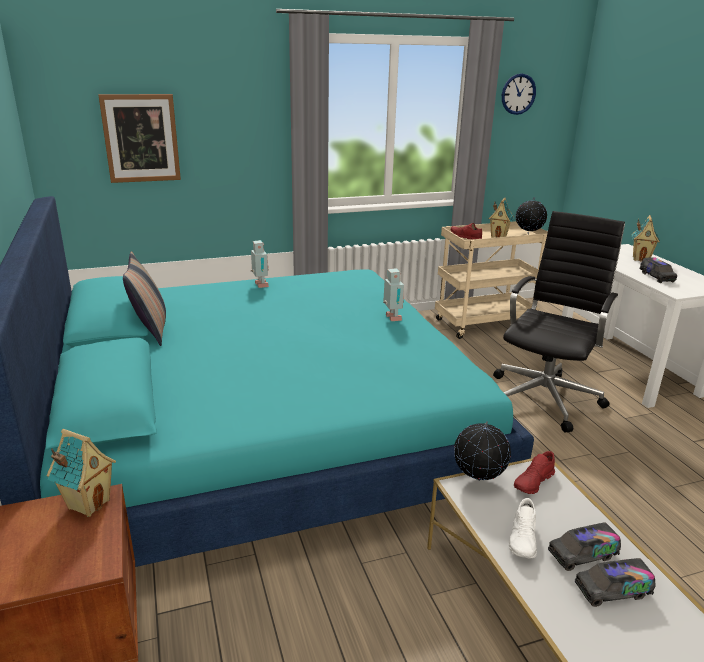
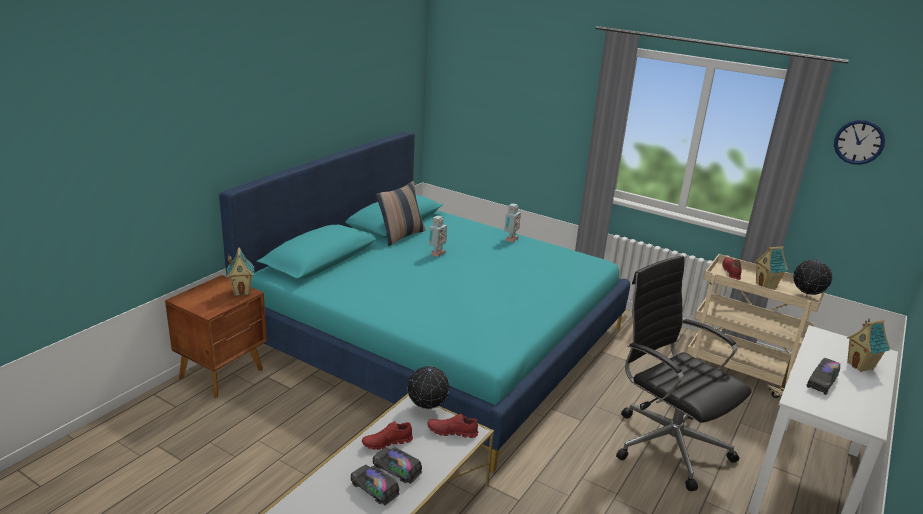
camera: 50 degrees right, 0 degrees up
picture [98,94,181,183] -> none
toy robot [383,268,404,321] -> toy robot moved to [429,216,447,257]
black office chair [493,211,625,433] -> black office chair turned 120 degrees counterclockwise [616,256,751,491]
white shoe [509,498,537,558] -> red shoe [362,421,413,450]

